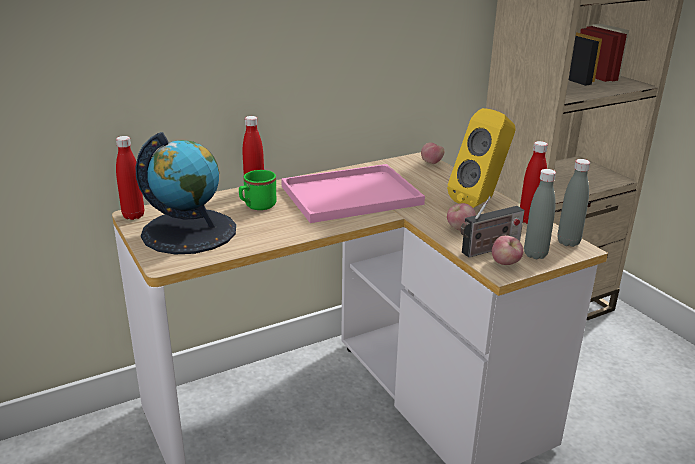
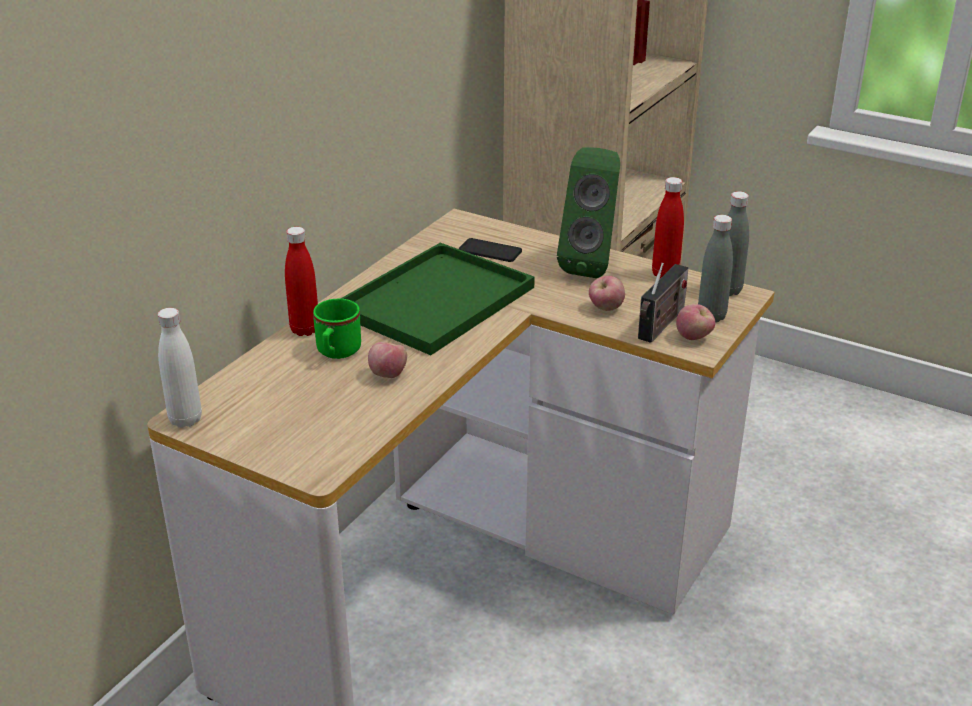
camera: 30 degrees left, 5 degrees up
red bottle [116,136,144,220] -> white bottle [158,308,202,428]
globe [135,132,236,254] -> none
pink tray [281,164,425,223] -> green tray [340,243,535,355]
apple [421,143,444,164] -> apple moved to [368,342,407,378]
yellow speaker [447,108,516,208] -> green speaker [557,148,620,278]
none -> phone [459,238,522,262]

